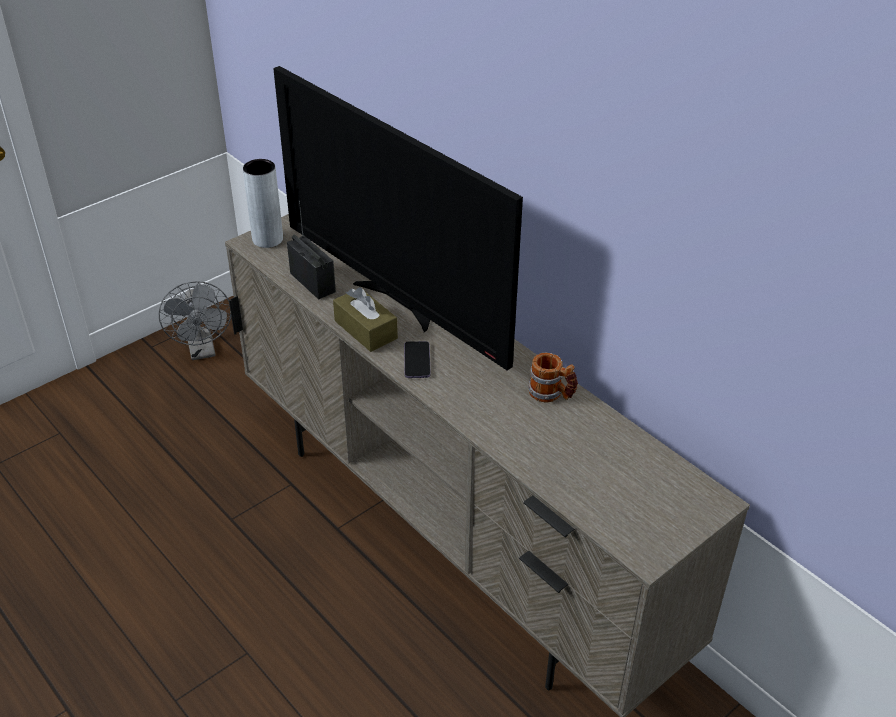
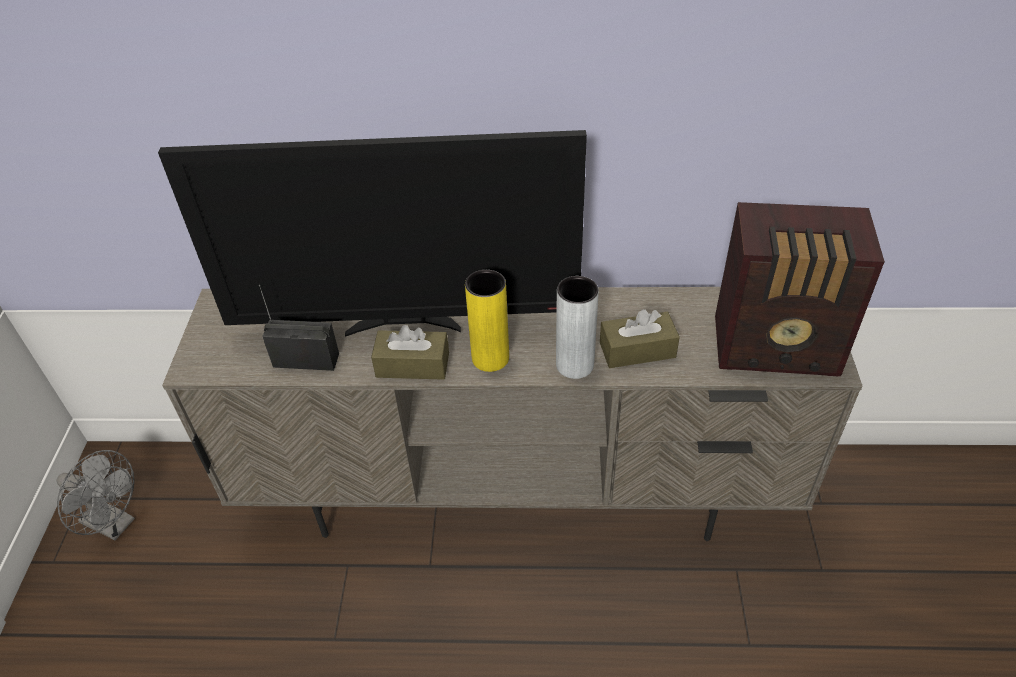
camera: 45 degrees left, 5 degrees up
grey vase [243,159,283,248] -> grey vase moved to [556,276,599,379]
phone [404,341,431,378] -> yellow vase [465,270,509,372]
mug [528,353,578,403] -> none
none -> brown tissue box [600,309,680,368]
none -> radio [715,202,885,376]

